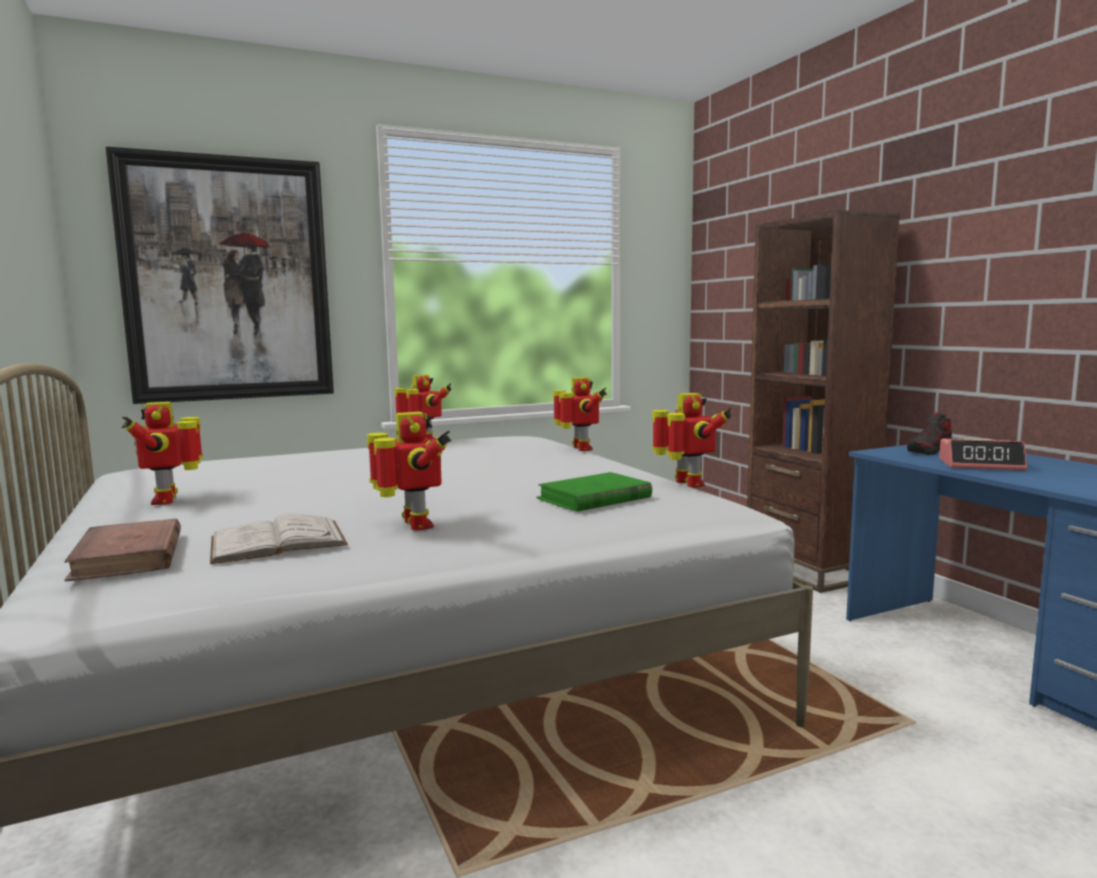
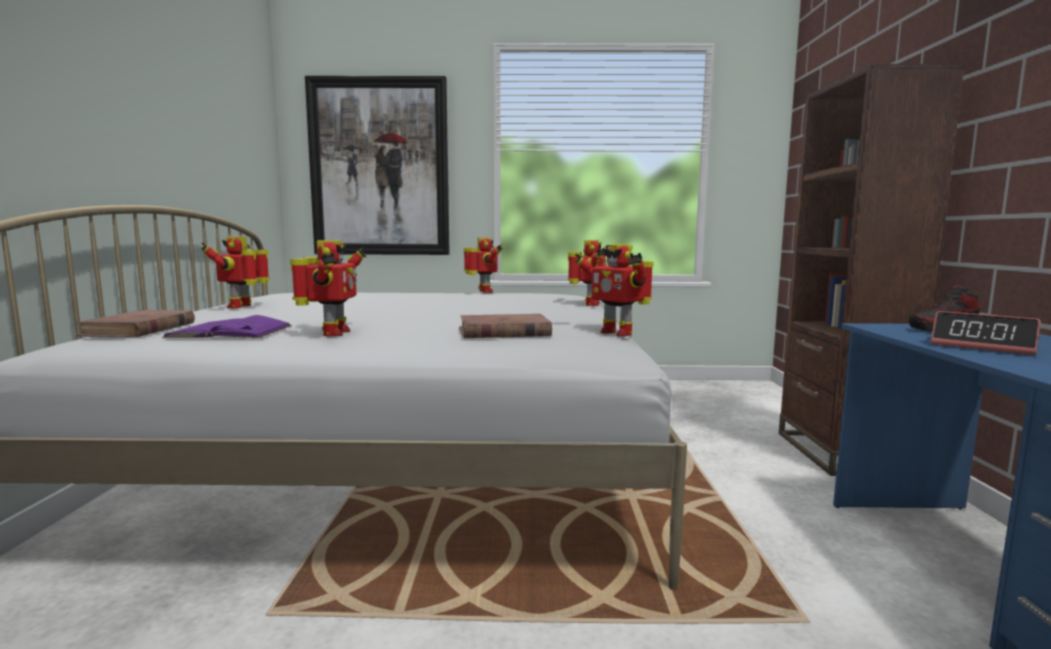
camera: 25 degrees right, 0 degrees up
white book [210,513,348,564] -> purple book [162,315,292,338]
green book [536,472,652,512] -> brown book [459,314,552,338]
toy robot [652,393,732,488] -> toy robot turned 135 degrees clockwise [575,244,653,337]

